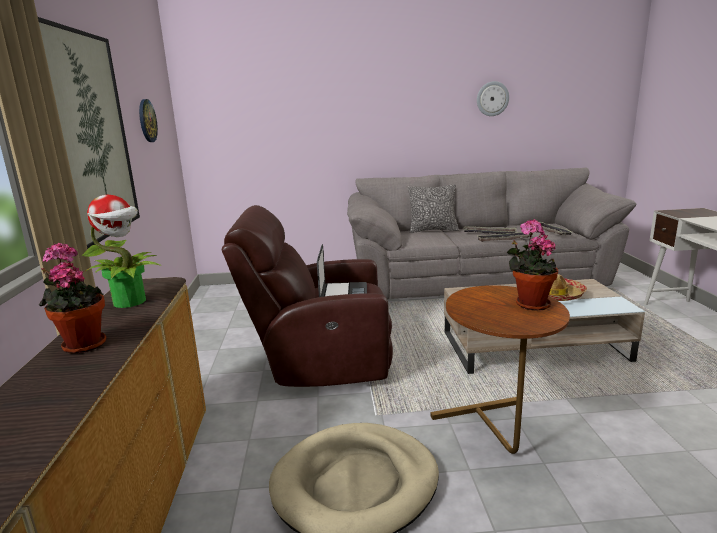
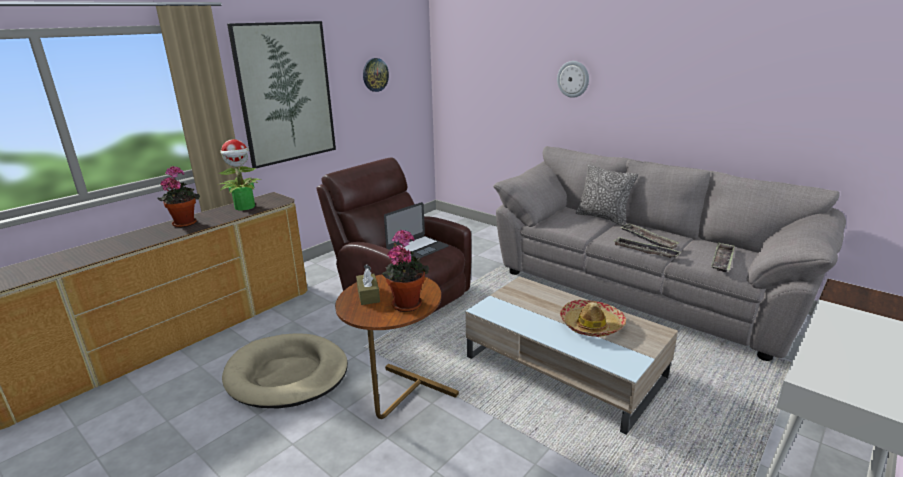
camera: 45 degrees right, 5 degrees up
wall clock [477,81,509,116] -> wall clock moved to [557,61,589,98]
none -> brown tissue box [356,268,380,305]

